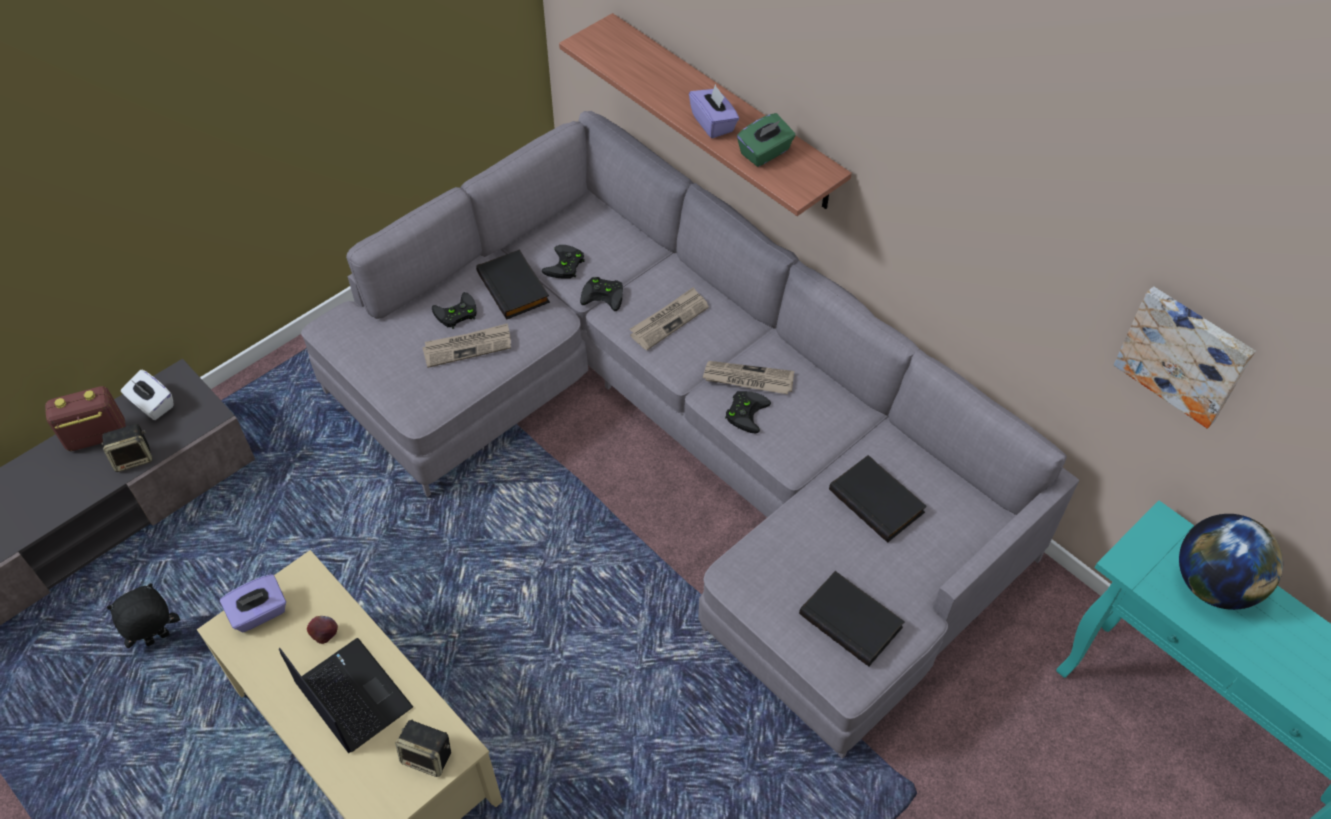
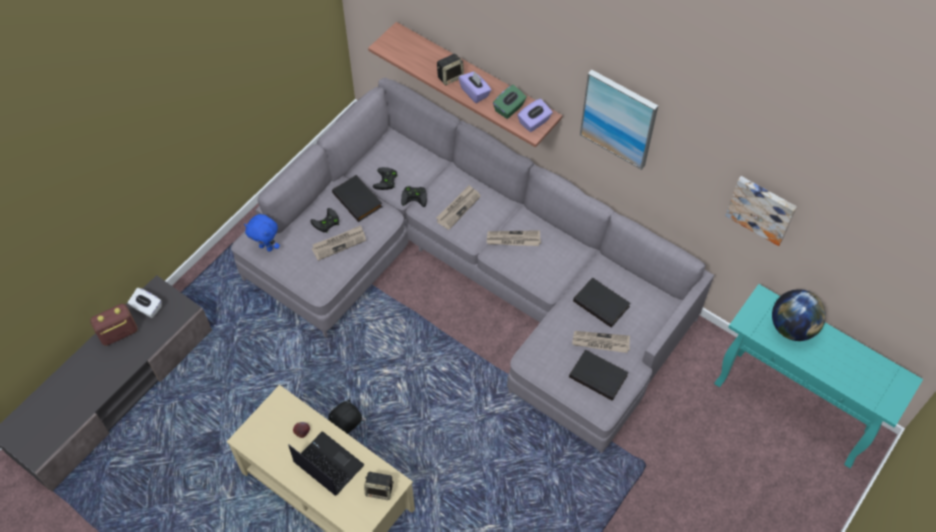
camera: 10 degrees left, 5 degrees up
speaker [101,424,152,472] -> speaker moved to [437,54,464,85]
black plush toy [106,583,180,648] -> black plush toy moved to [328,399,362,434]
purple tissue box [220,574,286,632] -> purple tissue box moved to [518,99,553,132]
black game controller [725,391,771,433] -> none
none -> blue plush toy [244,214,280,252]
none -> newspaper [572,331,630,353]
none -> picture [580,70,658,170]

